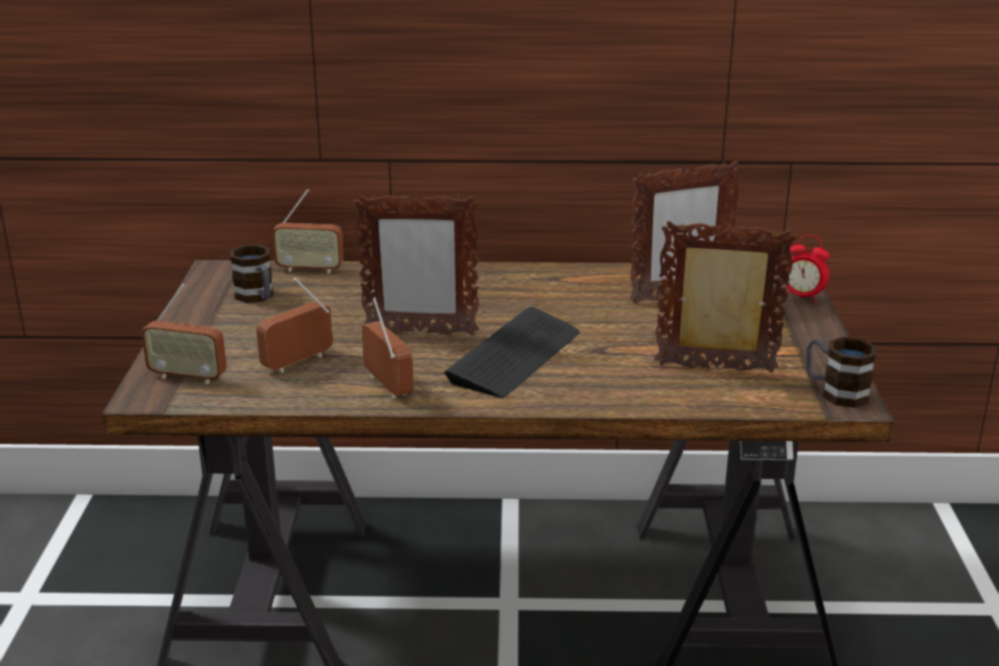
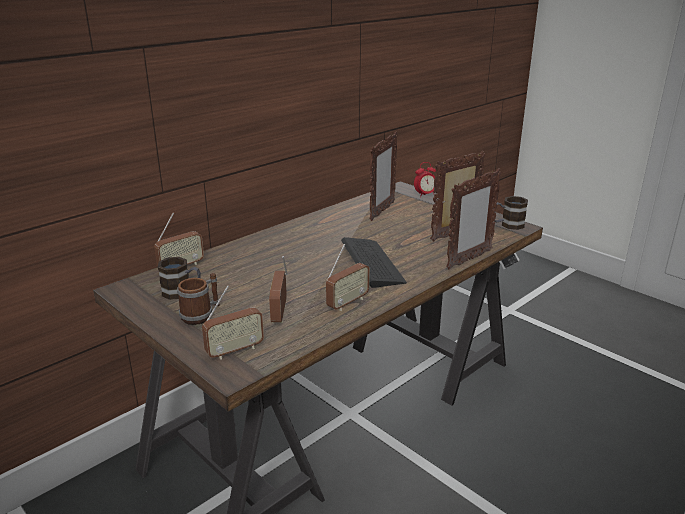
camera: 45 degrees left, 0 degrees up
picture frame [354,194,479,335] -> picture frame moved to [446,168,501,270]
radio [361,297,414,398] -> radio turned 120 degrees clockwise [326,244,370,311]
none -> mug [177,273,220,325]

